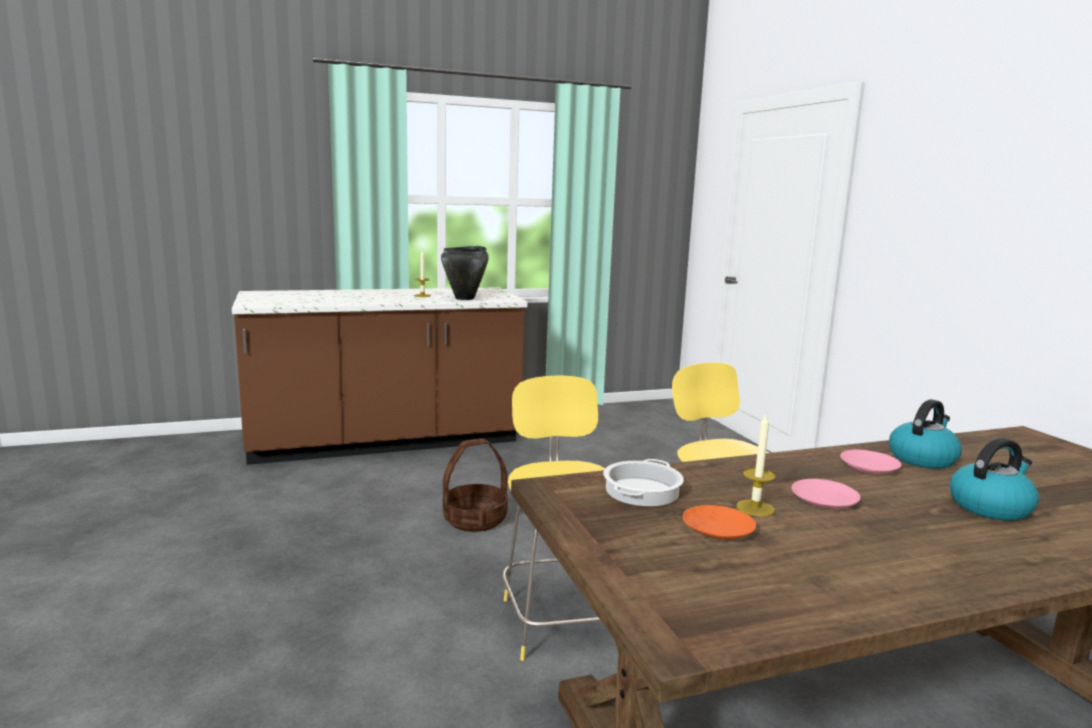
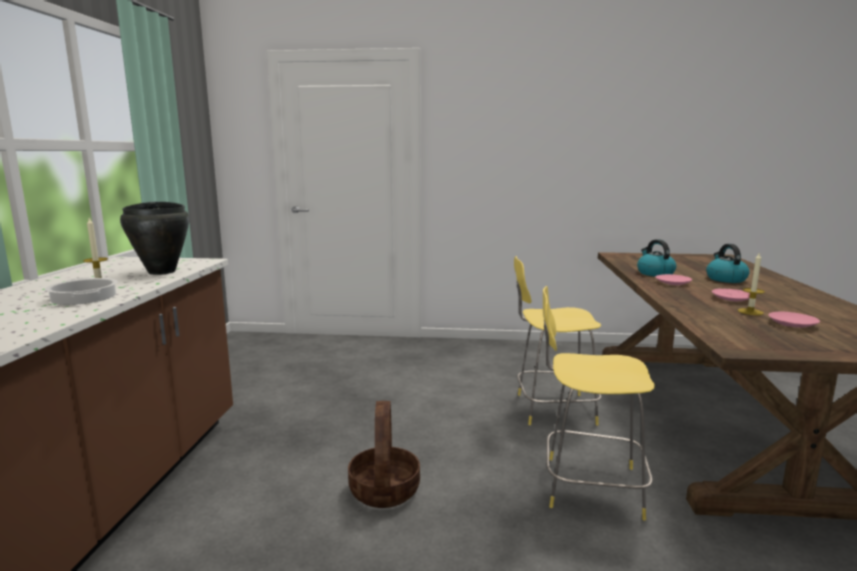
camera: 65 degrees left, 0 degrees up
cooking pot [603,459,684,506] -> cooking pot moved to [45,278,118,305]
orange plate [683,505,756,539] -> pink plate [769,312,820,327]

